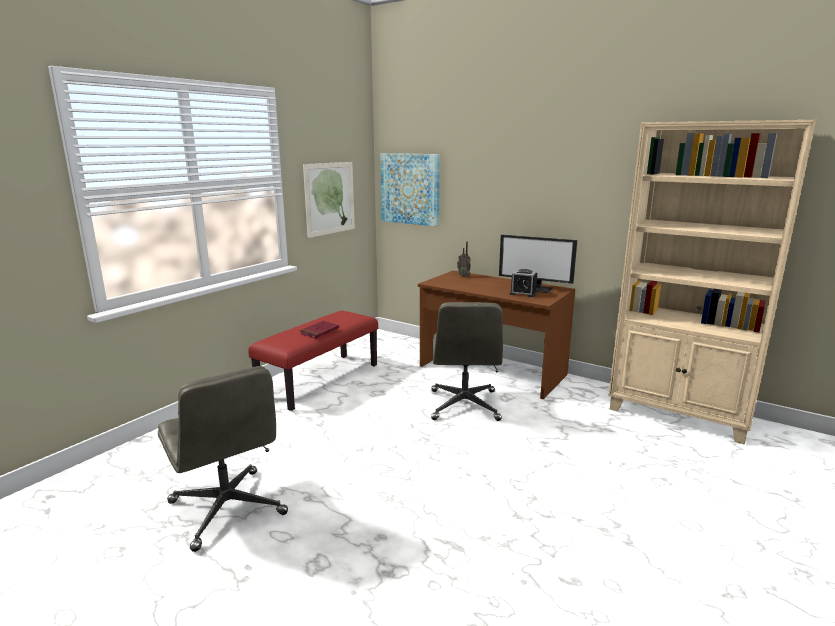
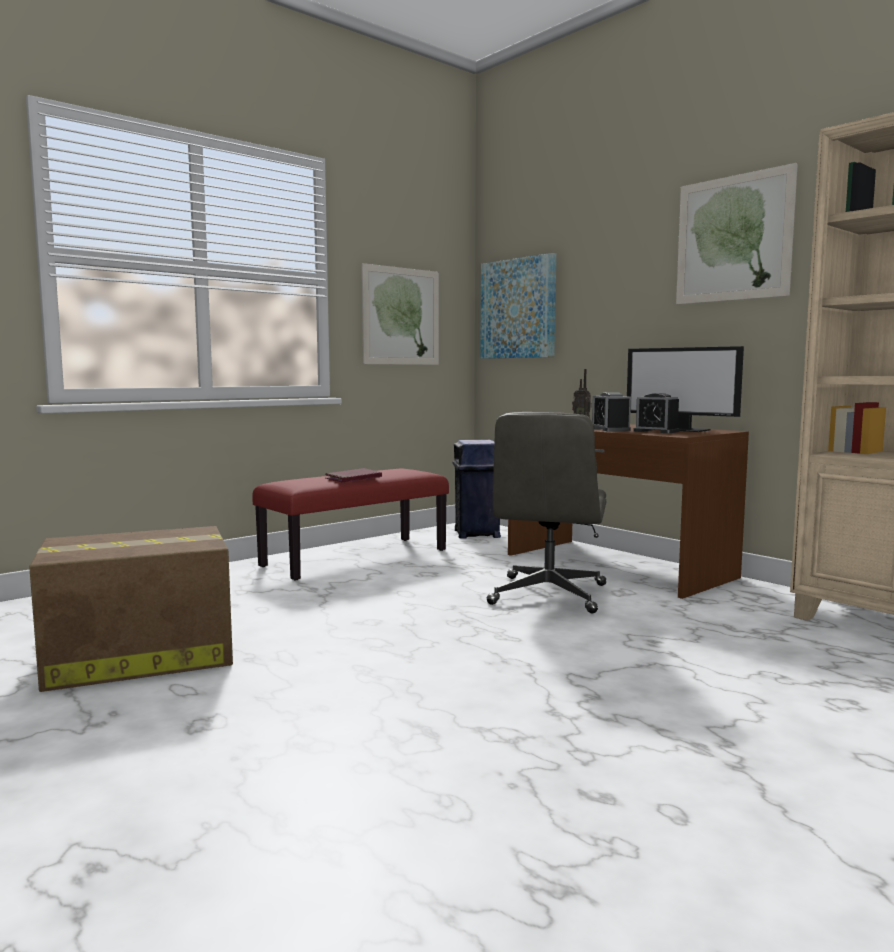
camera: 15 degrees right, 10 degrees down
grey office chair [158,366,288,552] -> cardboard box [29,526,233,692]
none -> blue trash can [452,440,501,539]
none -> alarm clock [592,392,631,431]
none -> picture [676,163,798,304]

